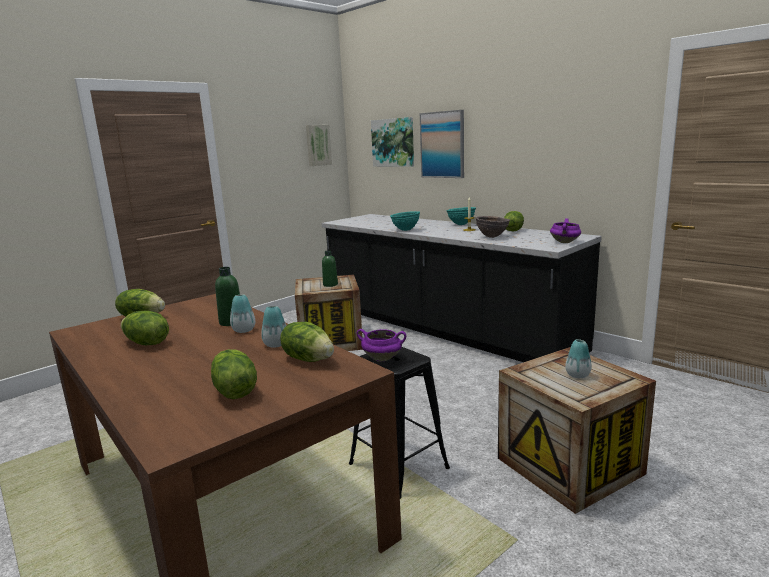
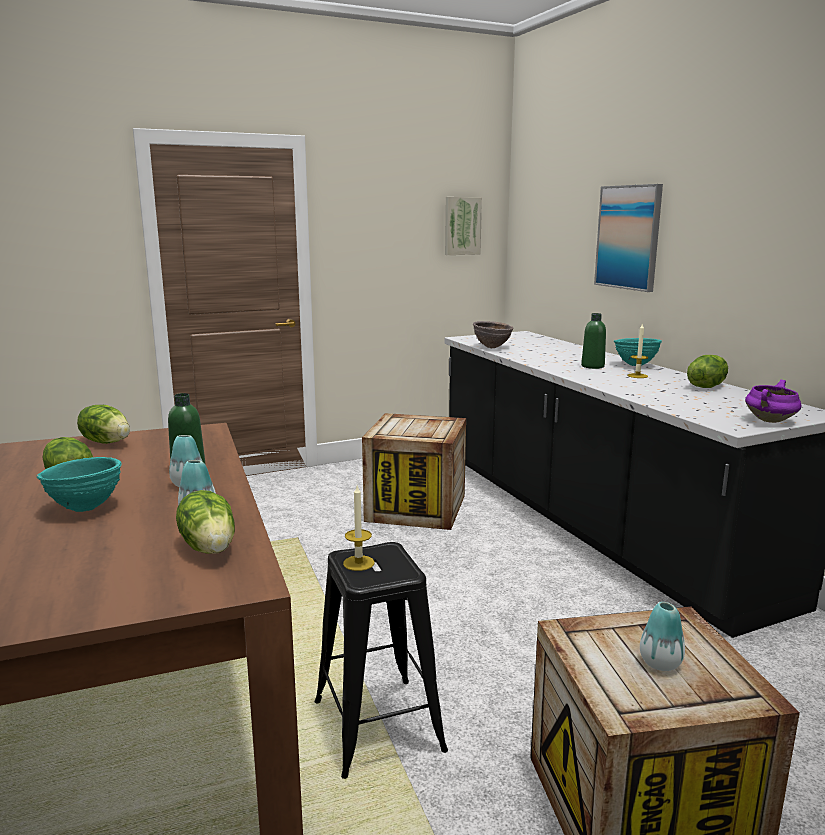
camera: 20 degrees right, 0 degrees up
lettuce [211,349,257,399] -> none
green bottle [322,250,338,287] -> green bottle moved to [581,313,606,369]
purple cooking pot [356,329,406,362] -> candle [343,486,374,571]
picture [371,117,414,167] -> none
turquoise bowl [390,211,420,231] -> turquoise bowl moved to [36,457,122,512]
brown bowl [476,216,510,238] -> brown bowl moved to [473,321,514,348]

